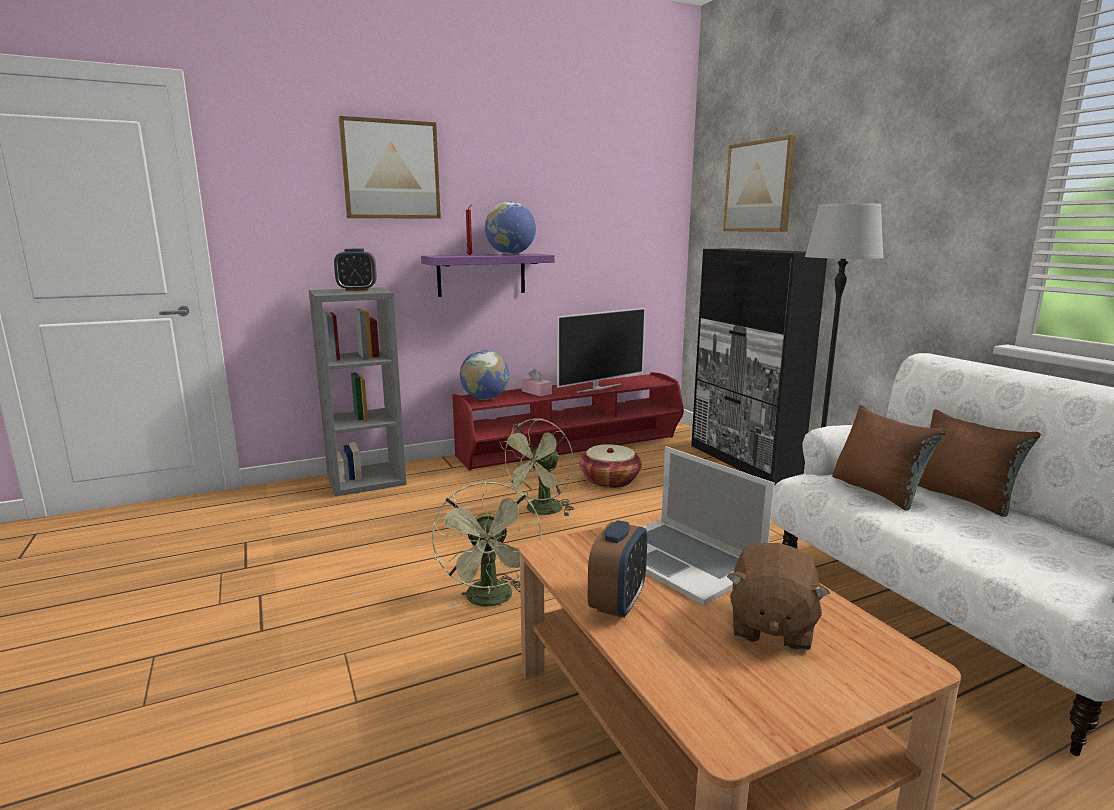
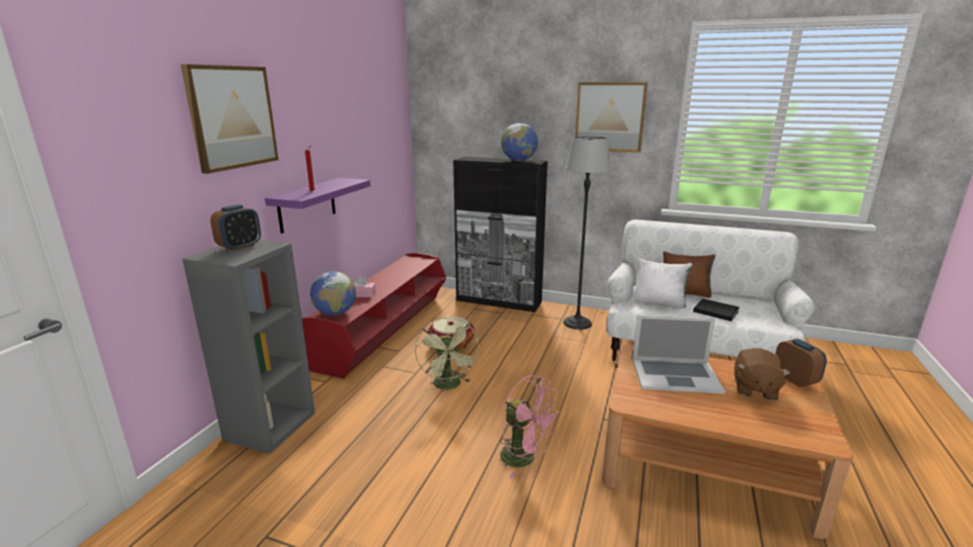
camera: 45 degrees left, 5 degrees up
green fan [432,481,542,607] -> pink fan [500,375,561,479]
globe [485,202,536,255] -> globe moved to [501,123,538,161]
television [557,308,645,393] -> none
alarm clock [588,520,647,618] -> alarm clock moved to [776,339,827,387]
picture [723,135,796,232] -> picture moved to [575,82,648,153]
brown plush toy [727,543,830,651] -> brown plush toy turned 45 degrees clockwise [734,348,790,401]
brown pillow [832,405,946,511] -> white pillow [633,258,692,309]
none -> black book [693,299,740,321]

